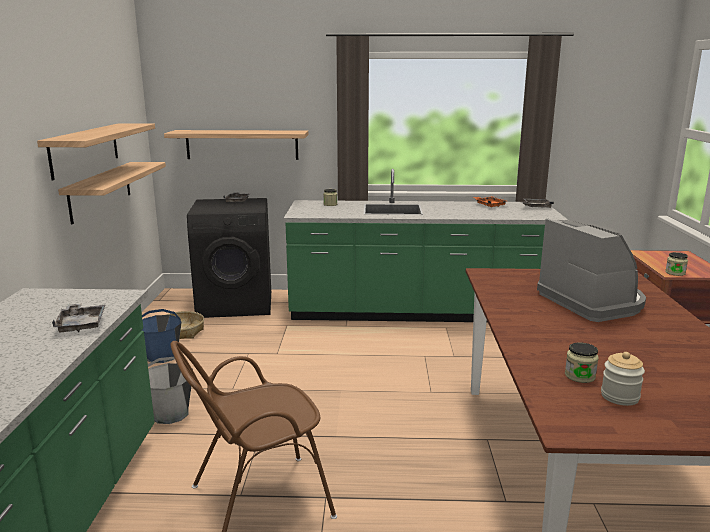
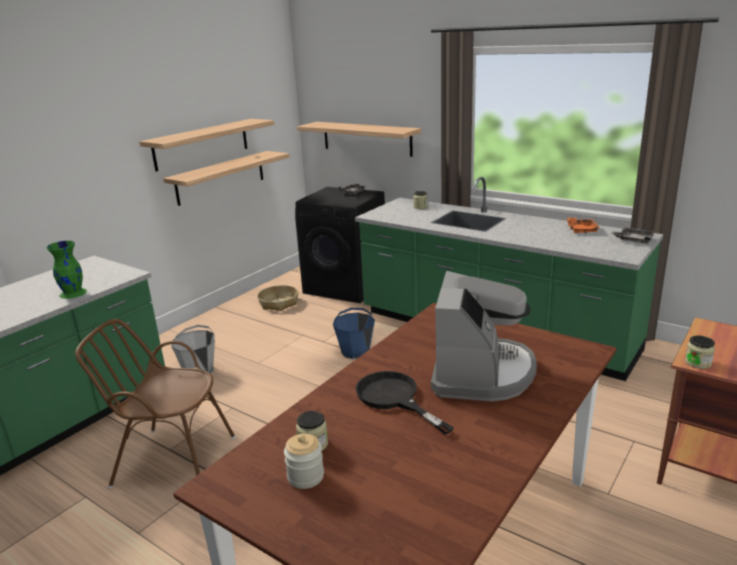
camera: 35 degrees right, 5 degrees up
grey tray [52,304,105,333] -> green vase [47,241,87,299]
blue bucket [141,309,182,363] -> blue bucket moved to [333,308,375,359]
none -> black frying pan [355,371,454,434]

